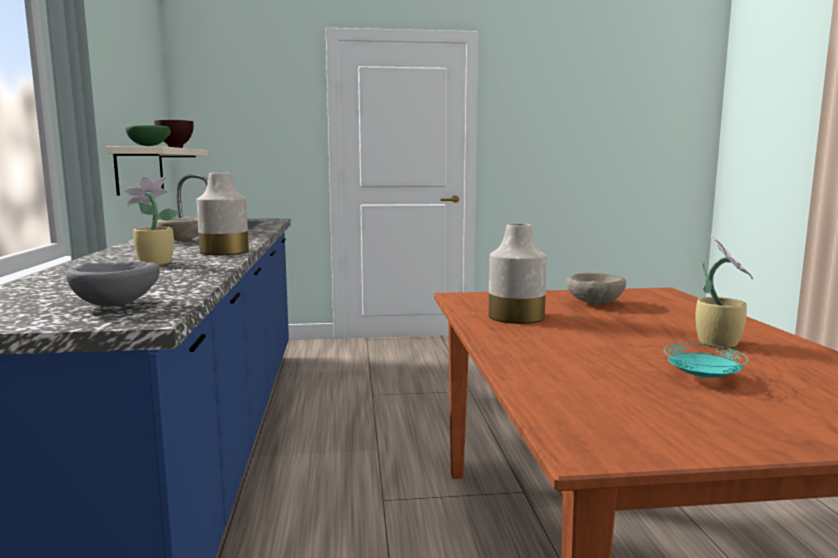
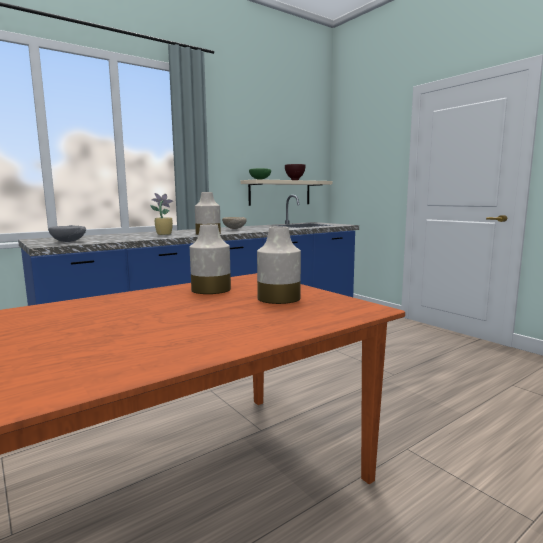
camera: 60 degrees right, 0 degrees up
beige bowl [566,273,626,305] -> beige vase [257,226,301,304]
turquoise plate [664,343,748,379] -> none
potted plant [695,235,753,348] -> none

